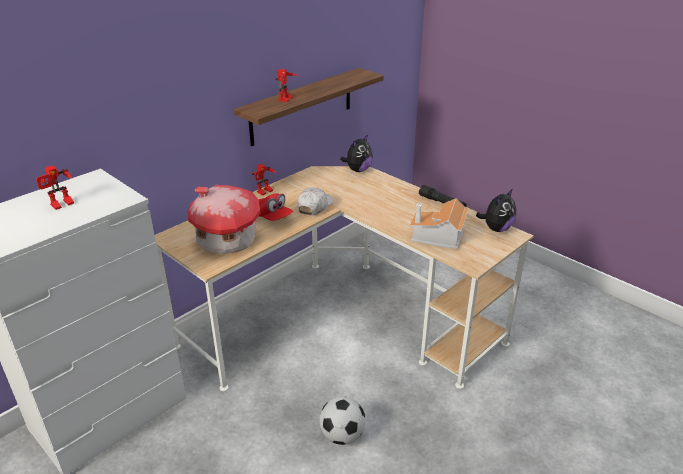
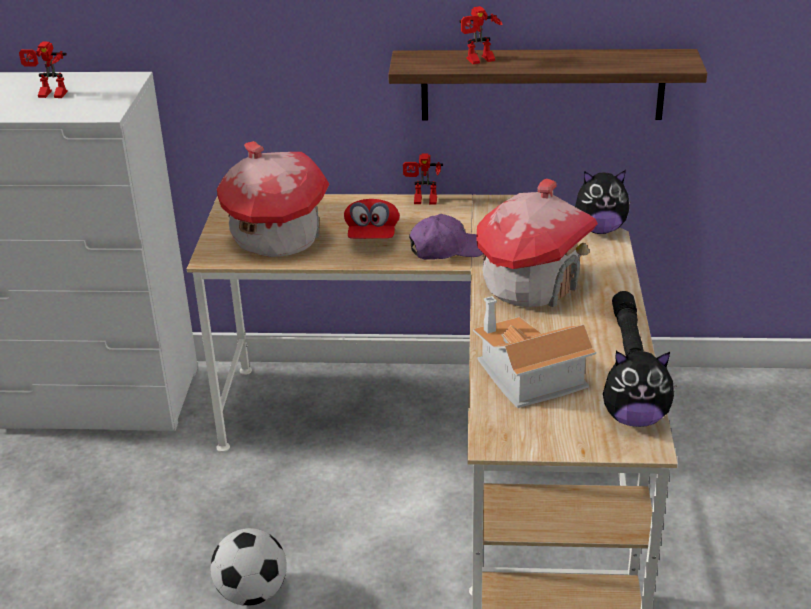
camera: 50 degrees right, 0 degrees up
white cap [297,187,334,215] -> purple cap [409,214,483,260]
none -> toy house [476,179,598,307]

